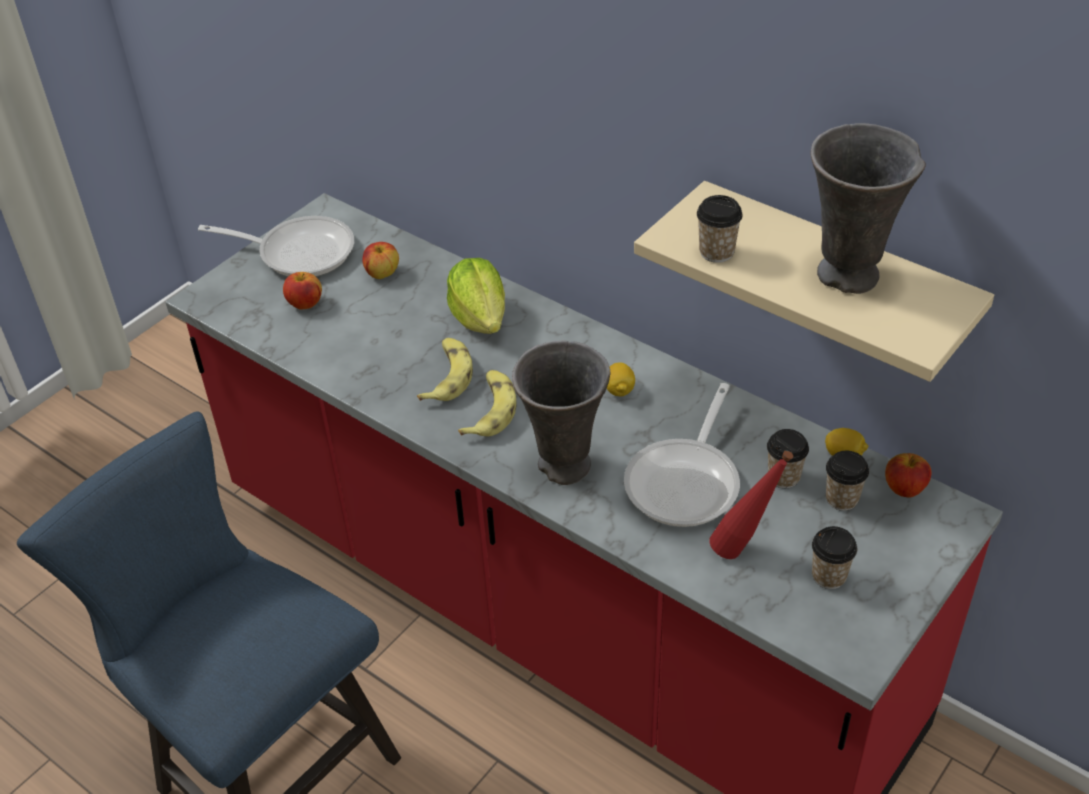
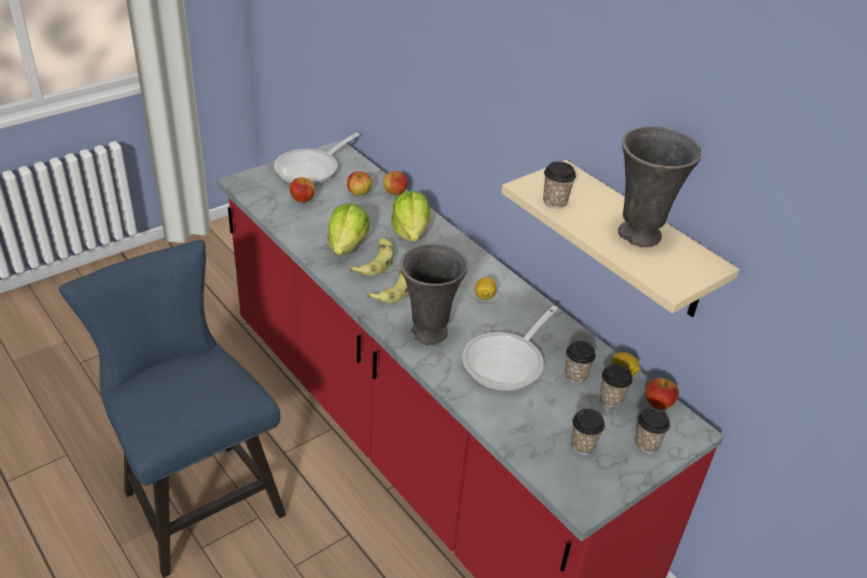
camera: 10 degrees right, 5 degrees down
frying pan [198,216,354,277] -> frying pan turned 105 degrees clockwise [274,133,360,185]
red bottle [709,450,793,559] -> none
none -> lettuce [328,203,370,255]
none -> apple [383,171,408,195]
none -> cup [635,407,670,453]

